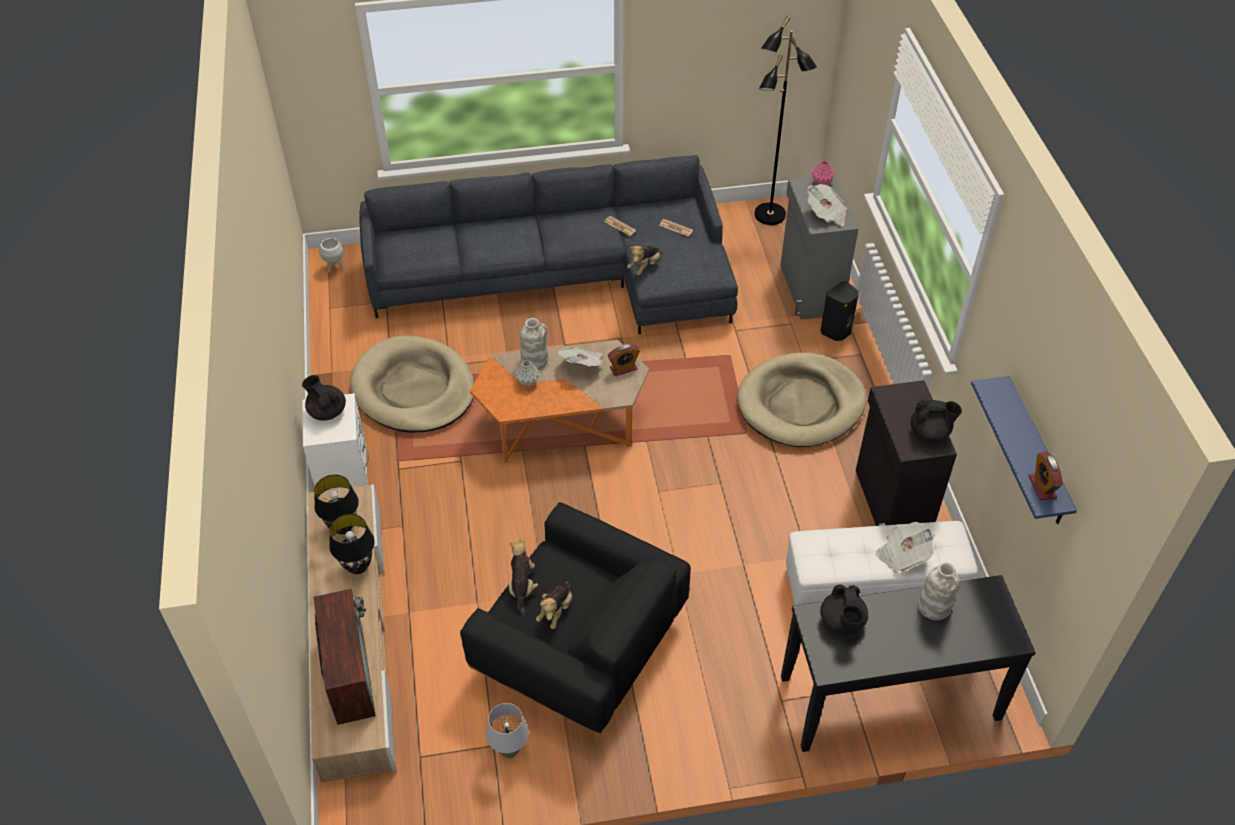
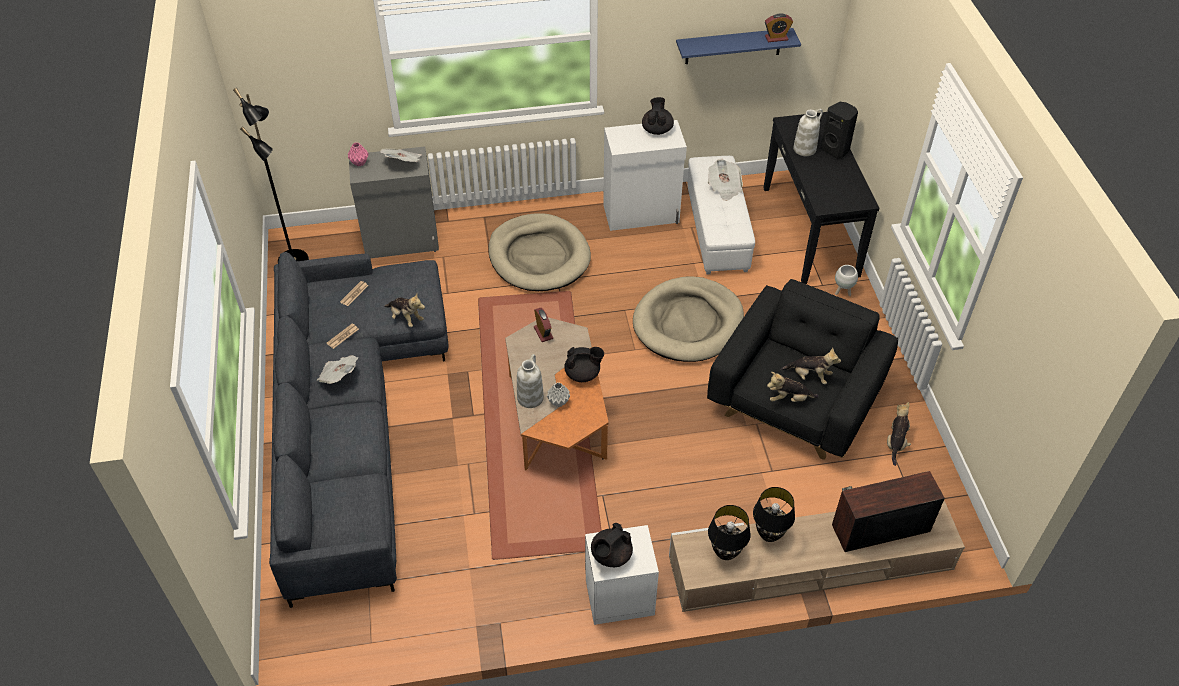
camera: 90 degrees left, 0 degrees up
white planter [319,238,344,273] -> white planter moved to [835,265,858,296]
beige dog bed [350,335,474,432] -> beige dog bed moved to [633,276,744,362]
grey table lamp [486,703,529,758] -> plush toy [887,402,911,466]
newspaper [558,347,603,366] -> newspaper moved to [317,355,358,384]
black teapot [820,584,868,634] -> black teapot moved to [564,347,604,382]
black speaker [821,281,859,341] -> black speaker moved to [821,102,858,159]
black cabinet [856,380,957,526] -> white cabinet [603,120,687,231]

